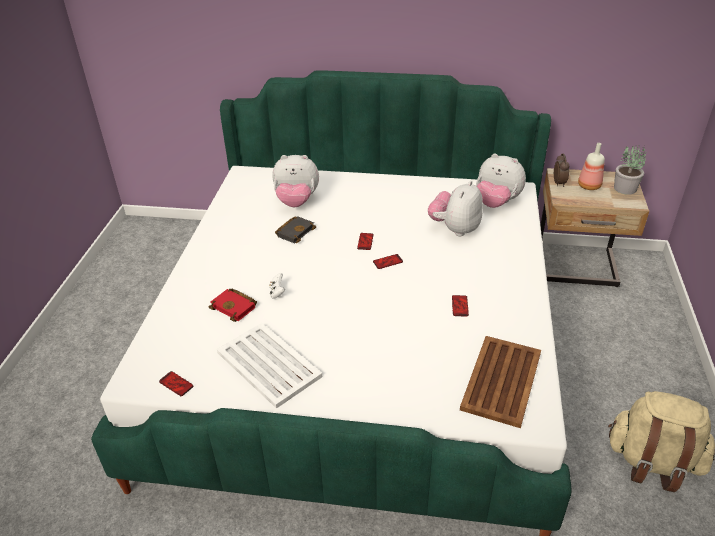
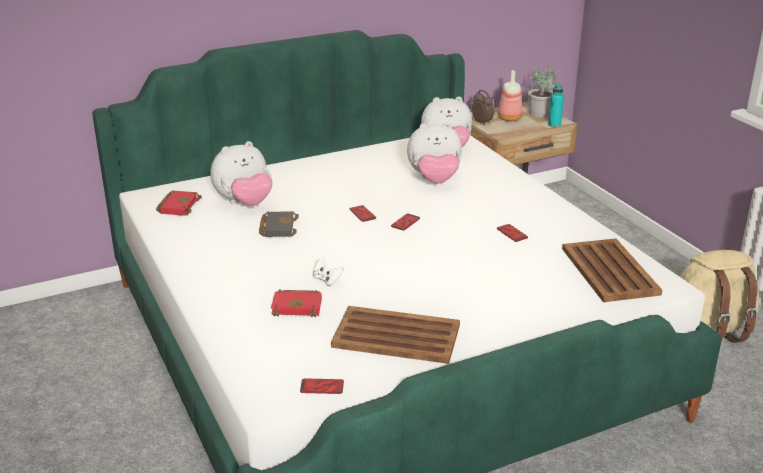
camera: 35 degrees left, 10 degrees down
white tray [217,323,322,409] -> brown tray [331,306,460,364]
plush toy [428,181,483,236] -> plush toy turned 90 degrees counterclockwise [407,122,462,184]
none -> red book [156,190,202,216]
none -> turquoise bottle [548,84,564,127]

